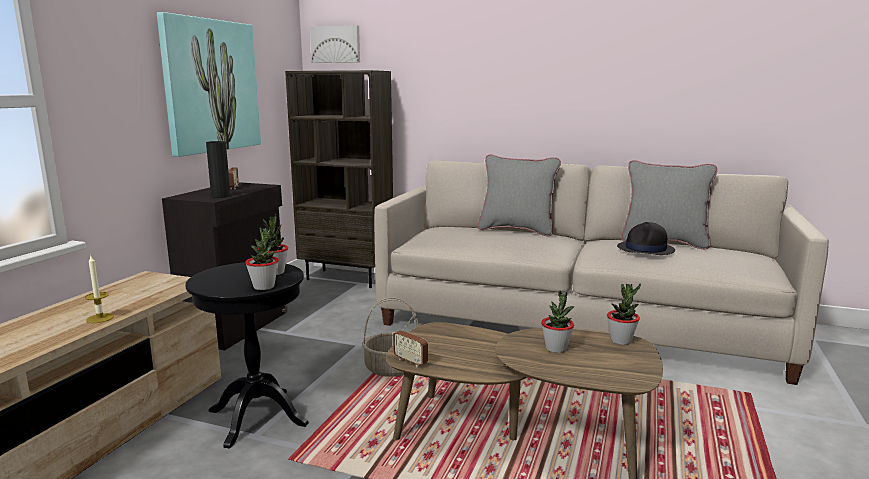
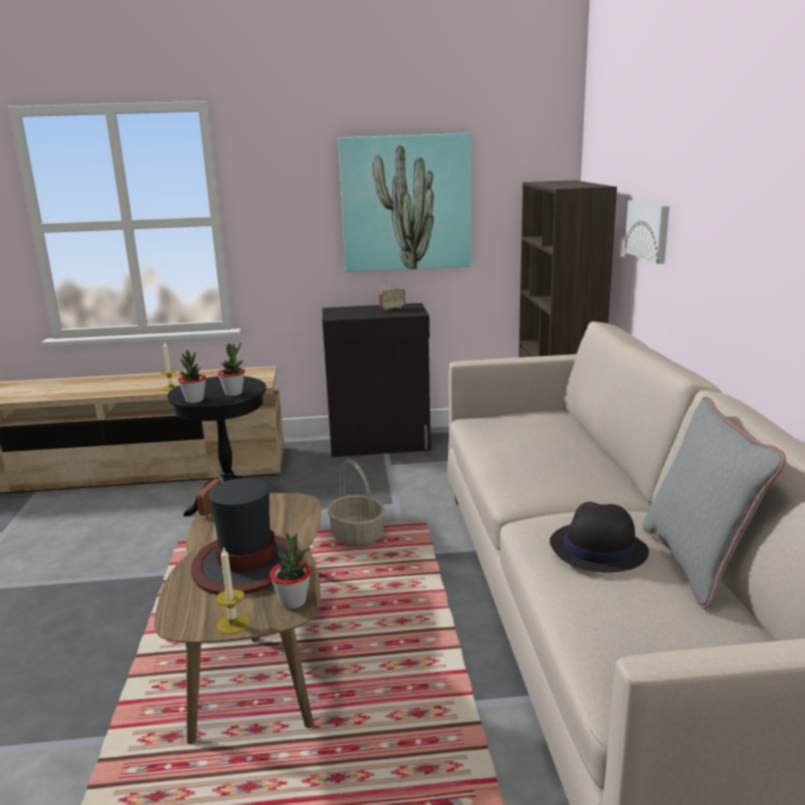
camera: 65 degrees right, 5 degrees up
black vase [206,141,231,198] -> none
picture [310,25,360,63] -> picture moved to [624,200,669,264]
grey pillow [478,154,561,236] -> none
potted plant [541,290,574,353] -> hat [191,478,302,594]
none -> candle [215,546,250,634]

